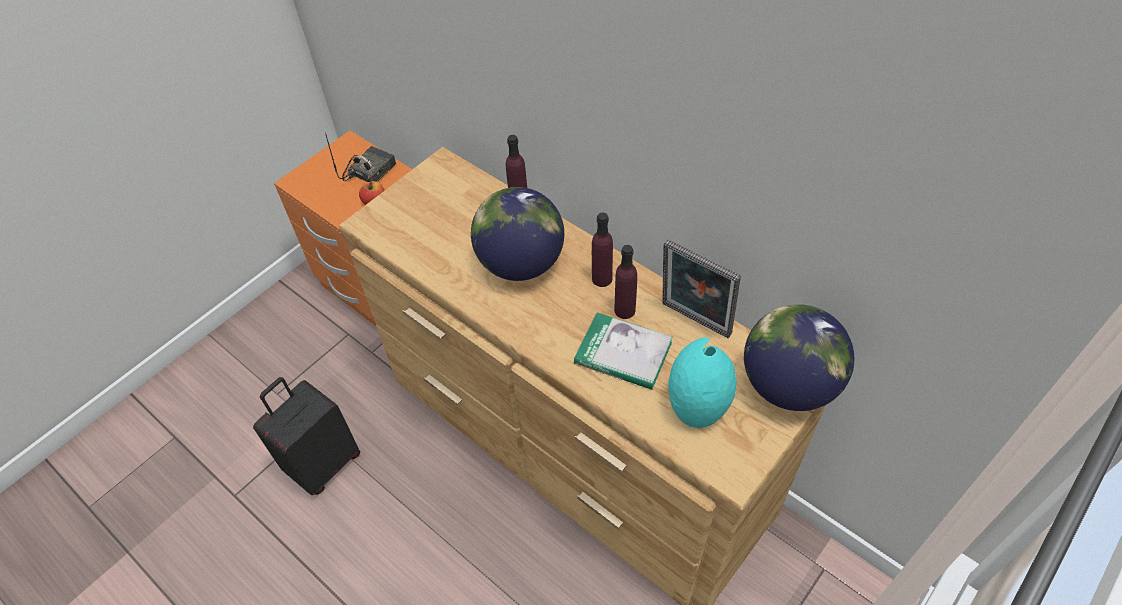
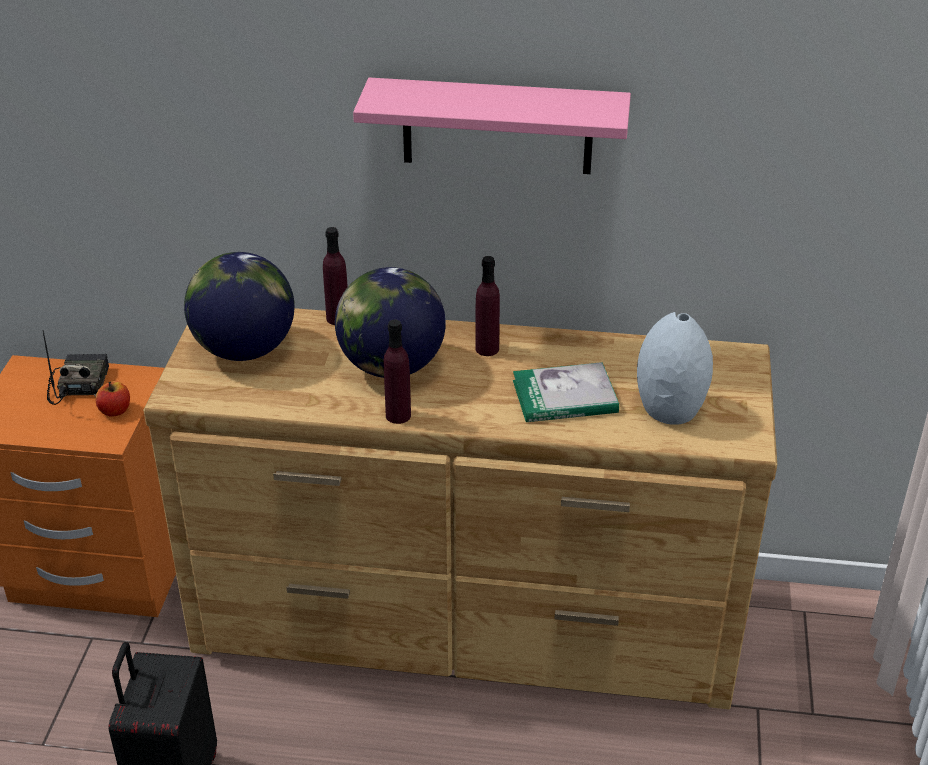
camera: 35 degrees left, 15 degrees down
purple bottle [614,245,637,319] -> purple bottle moved to [384,319,411,424]
picture frame [662,239,741,338] -> none
turquoise vase [668,337,737,428] -> grey vase [637,312,713,425]
globe [744,304,854,411] -> globe moved to [184,252,295,361]
none -> pink shelf [353,78,631,174]

